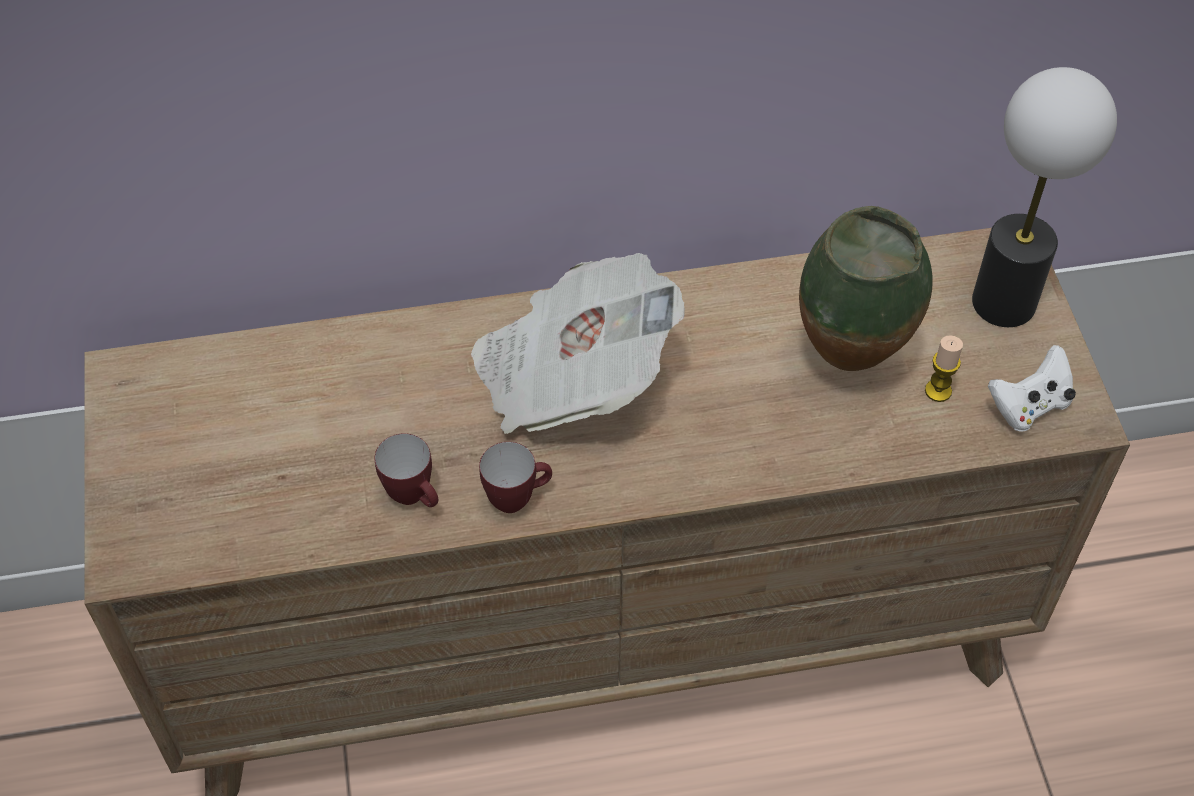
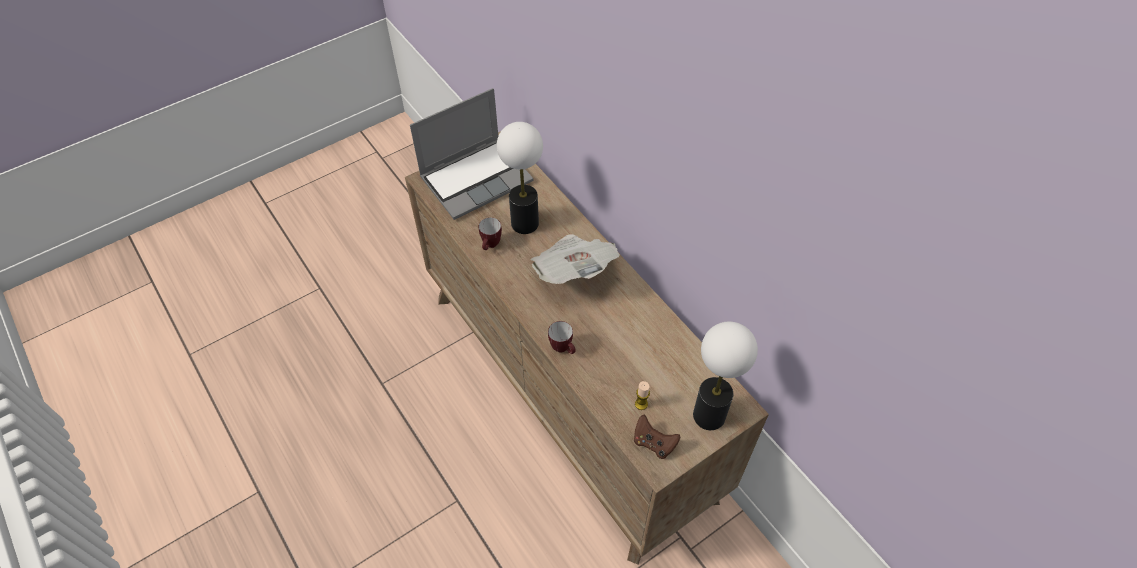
camera: 65 degrees right, 0 degrees up
mug [479,442,552,513] -> mug moved to [548,321,576,354]
vase [799,206,932,371] -> none
white game controller [988,345,1076,432] -> brown game controller [634,415,681,459]
none -> laptop [410,88,533,220]
none -> table lamp [497,122,543,234]

